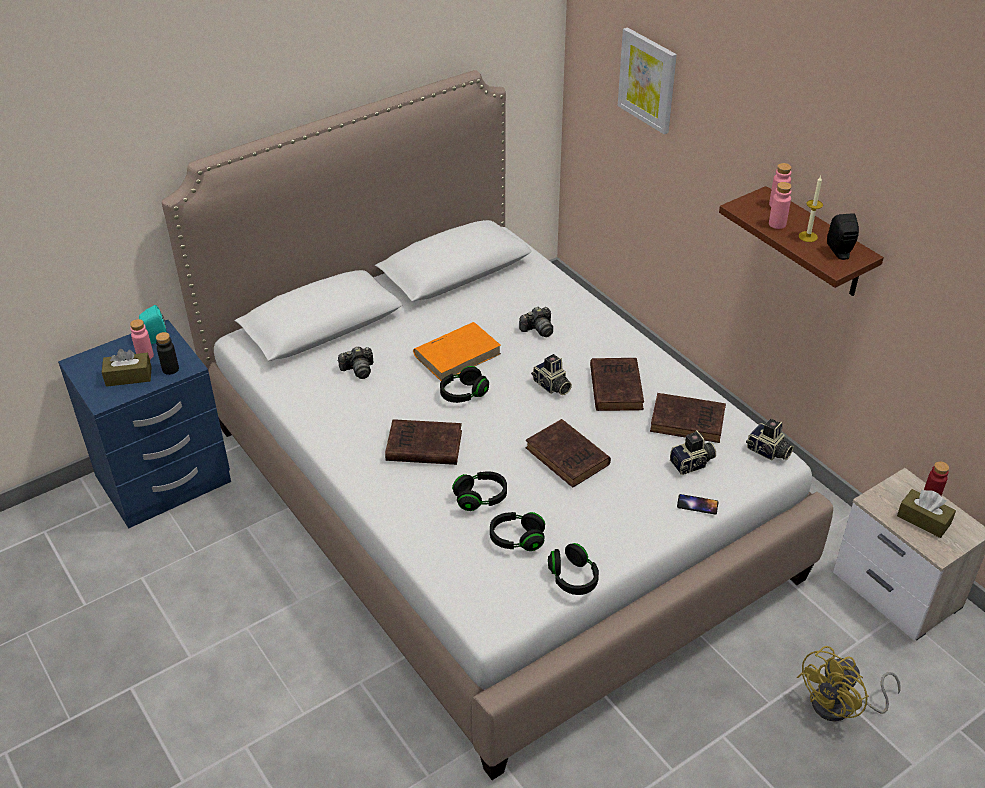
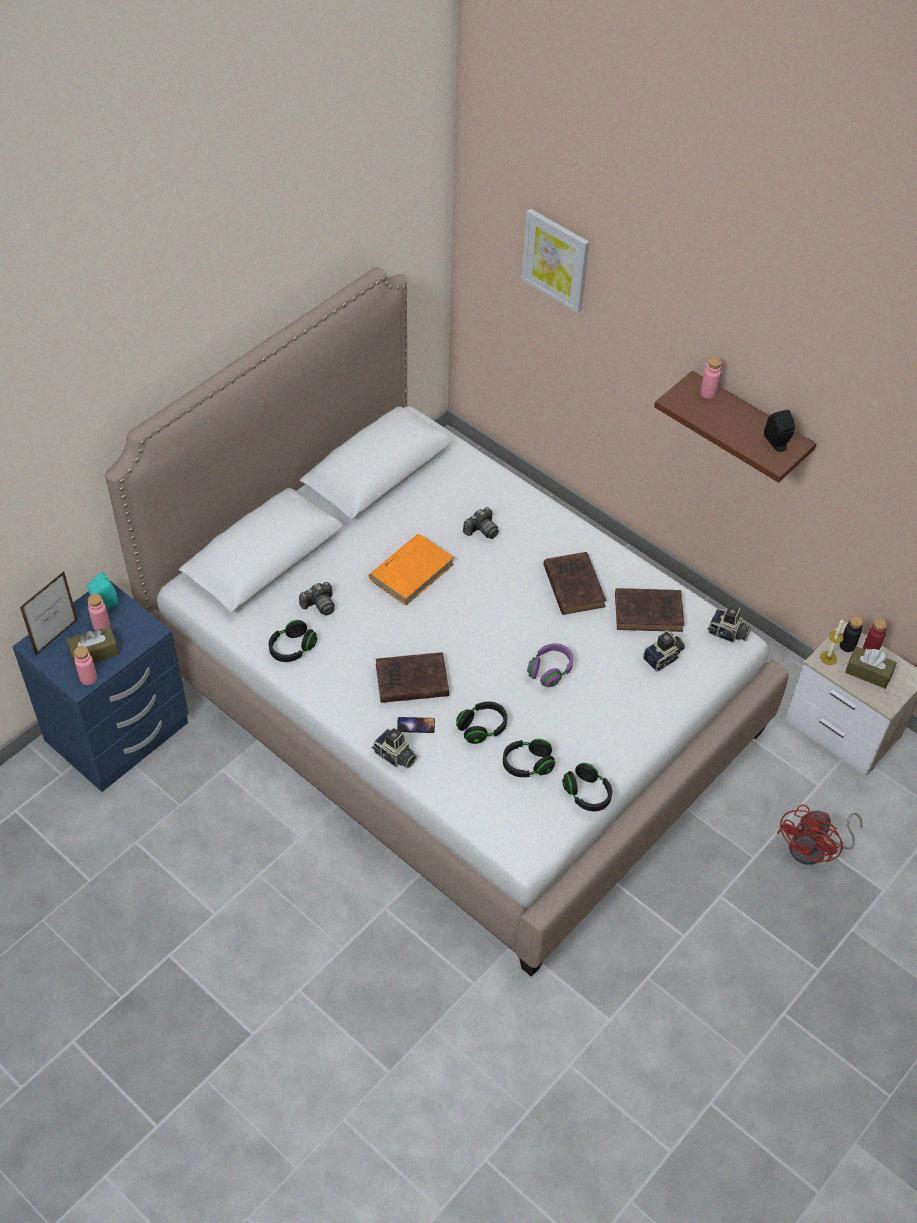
camera: 15 degrees left, 10 degrees up
black bottle [156,332,179,375] -> black bottle moved to [840,616,863,652]
black headphones [440,366,489,403] -> black headphones moved to [269,620,317,662]
brown book [525,419,611,488] -> purple headphones [527,643,573,687]
camera [531,354,572,395] -> camera moved to [372,728,417,768]
phone [677,494,718,515] -> phone moved to [397,717,435,733]
pink bottle [769,182,792,229] -> pink bottle moved to [74,646,97,685]
yellow fan [797,646,900,721] -> red fan [777,804,862,865]
candle [799,176,823,242] -> candle moved to [820,619,844,665]
none -> picture frame [20,571,78,655]

